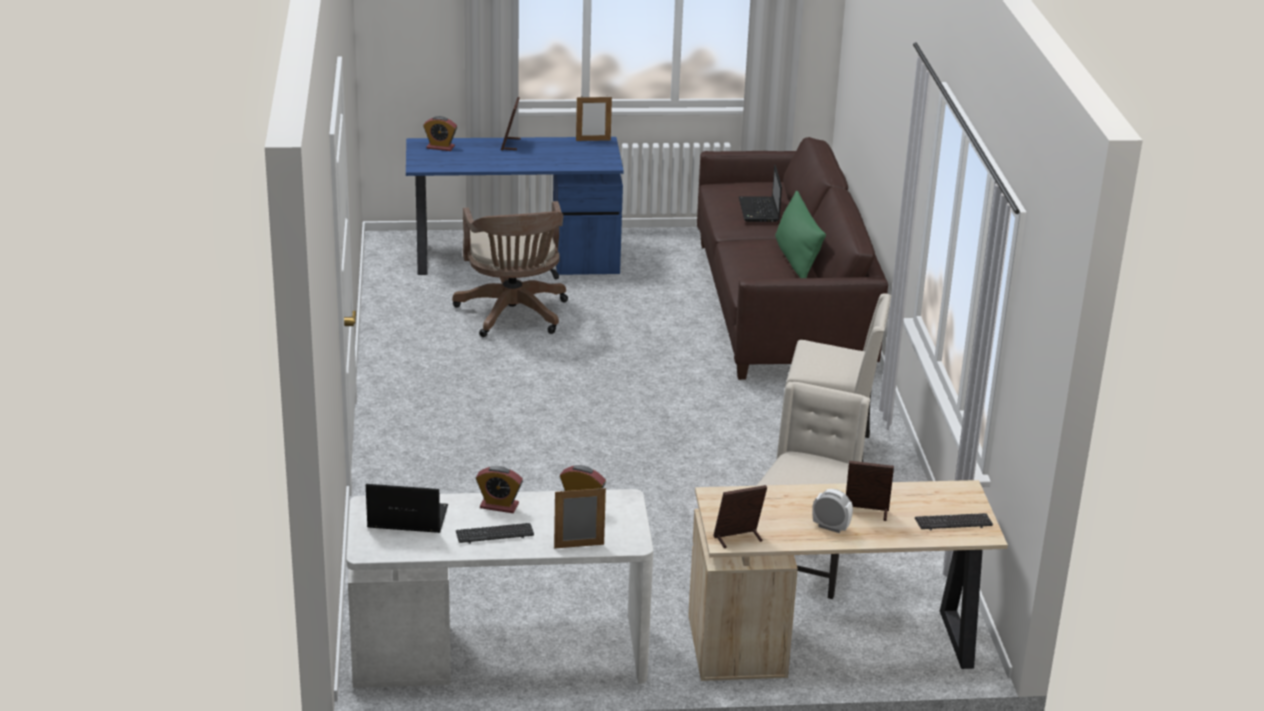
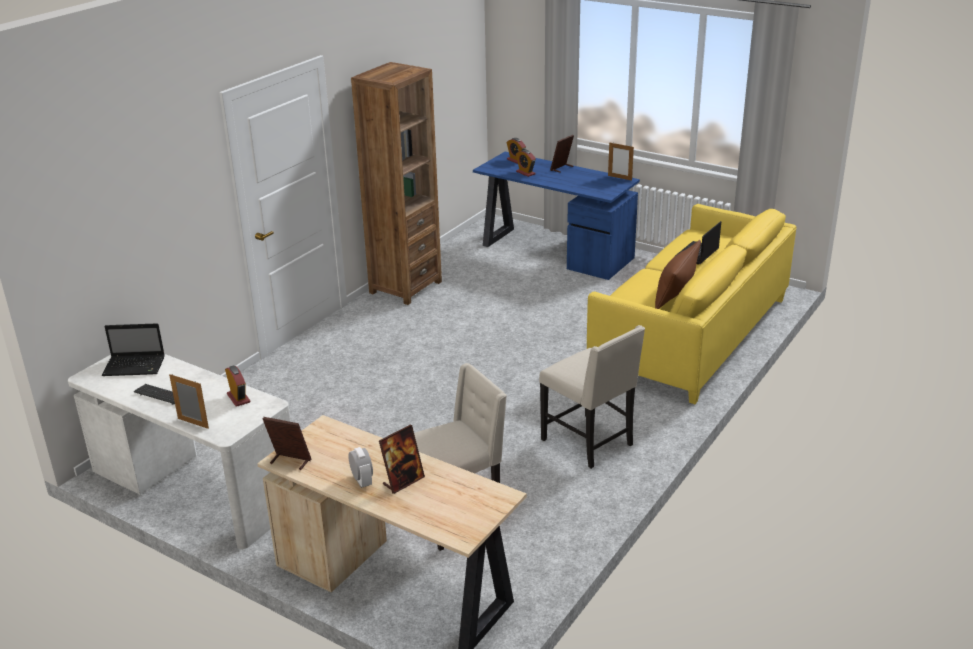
camera: 40 degrees right, 0 degrees up
laptop [366,484,448,533] -> laptop turned 135 degrees clockwise [102,323,165,376]
brown office chair [452,201,568,337] -> none
alarm clock [476,466,523,513] -> alarm clock moved to [516,149,536,177]
brown sofa [697,137,888,380] -> yellow sofa [587,204,796,404]
green pillow [775,191,826,278] -> brown pillow [655,240,701,309]
picture frame [846,461,894,521] -> picture frame turned 90 degrees clockwise [379,425,425,494]
keyboard [915,513,993,530] -> none
none -> brown bookcase [351,62,442,305]

